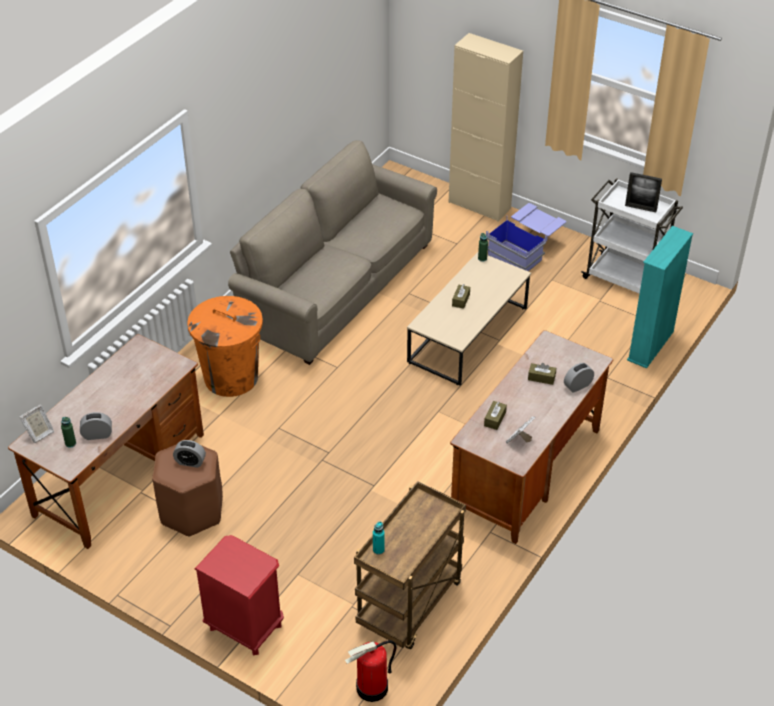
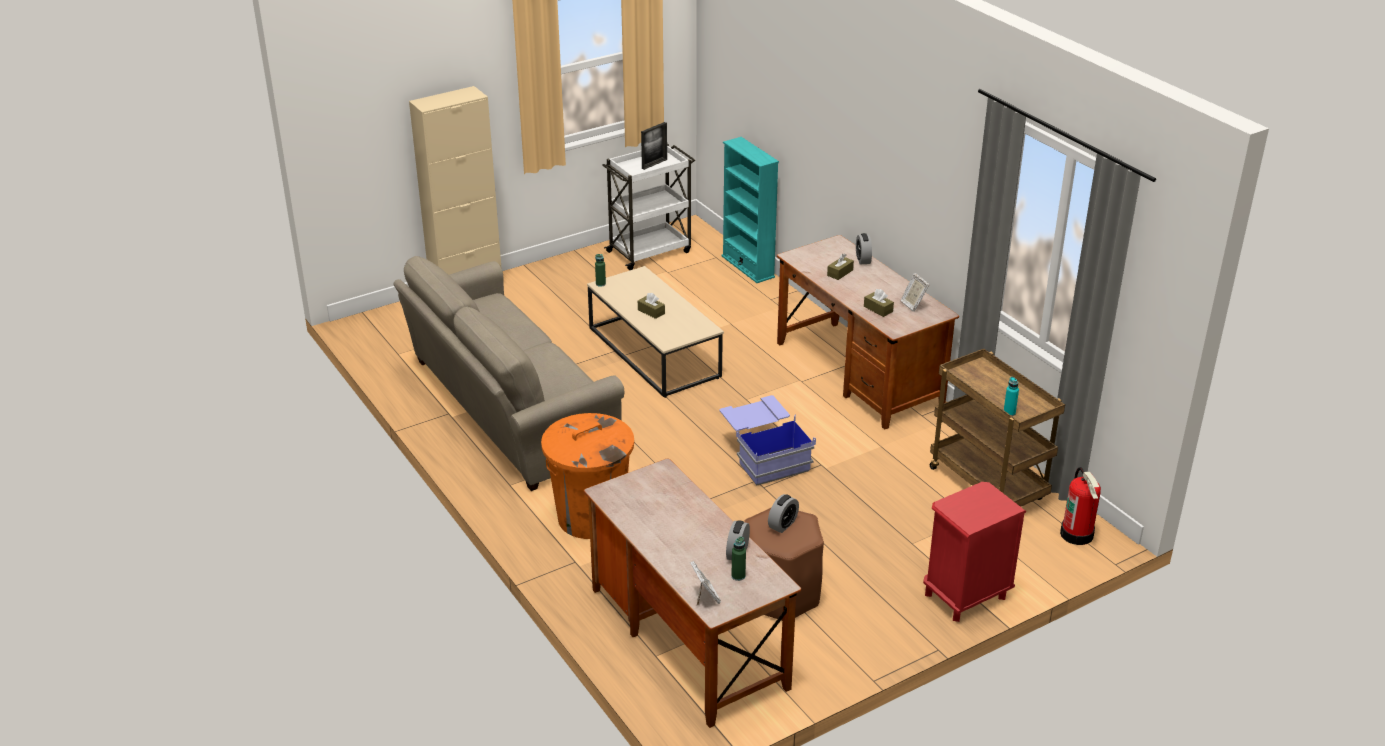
camera: 65 degrees left, 10 degrees down
blue storage box [486,203,566,271] -> blue storage box moved to [719,395,816,486]

